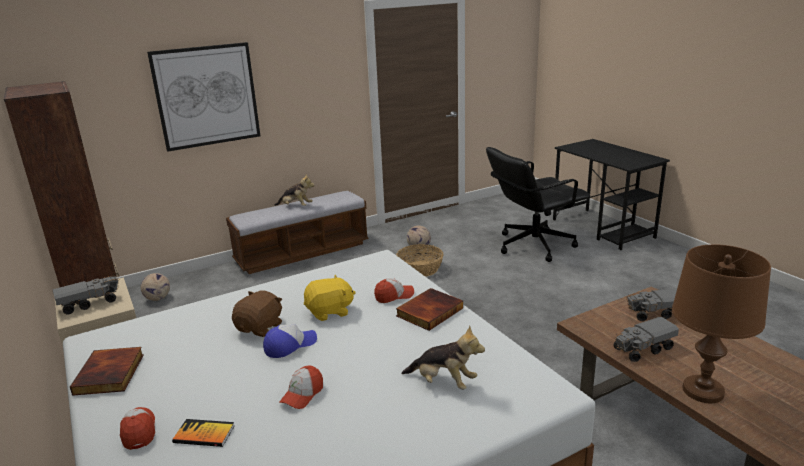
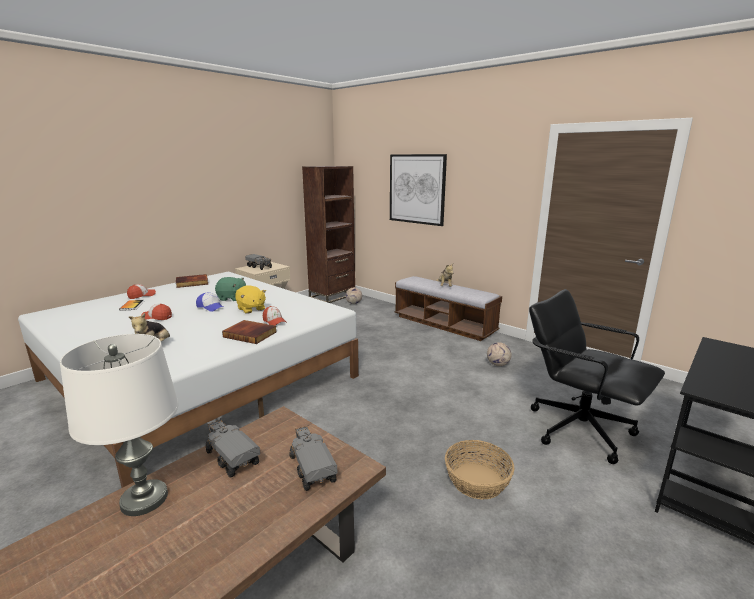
camera: 70 degrees right, 5 degrees down
brown plush toy [232,290,282,337] -> green plush toy [215,277,247,301]
basket [396,244,444,277] -> basket moved to [445,440,515,500]
brown table lamp [672,244,771,403] -> white table lamp [60,334,178,516]

